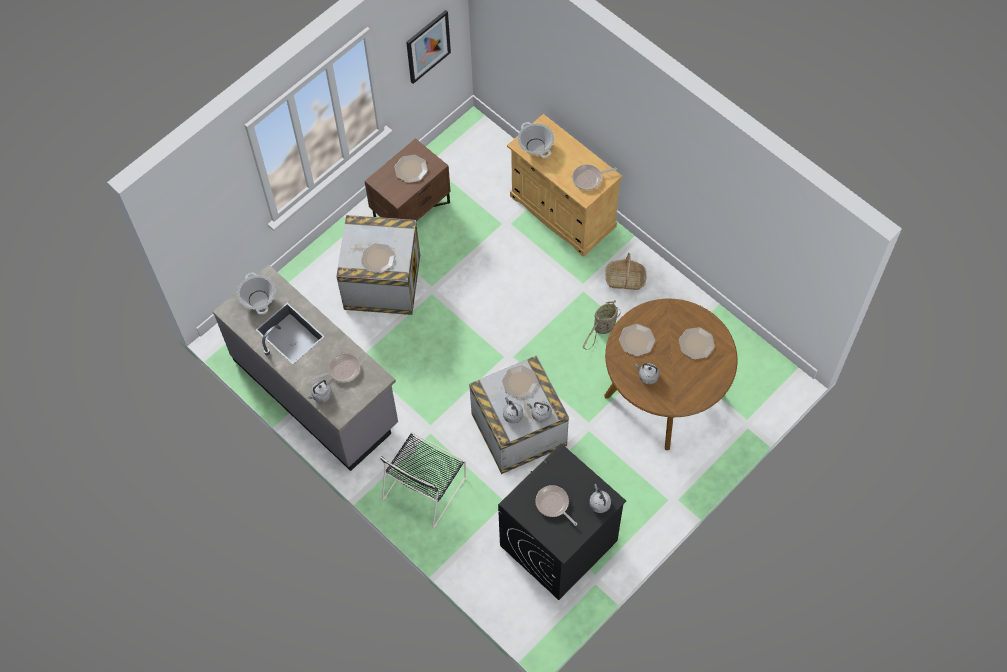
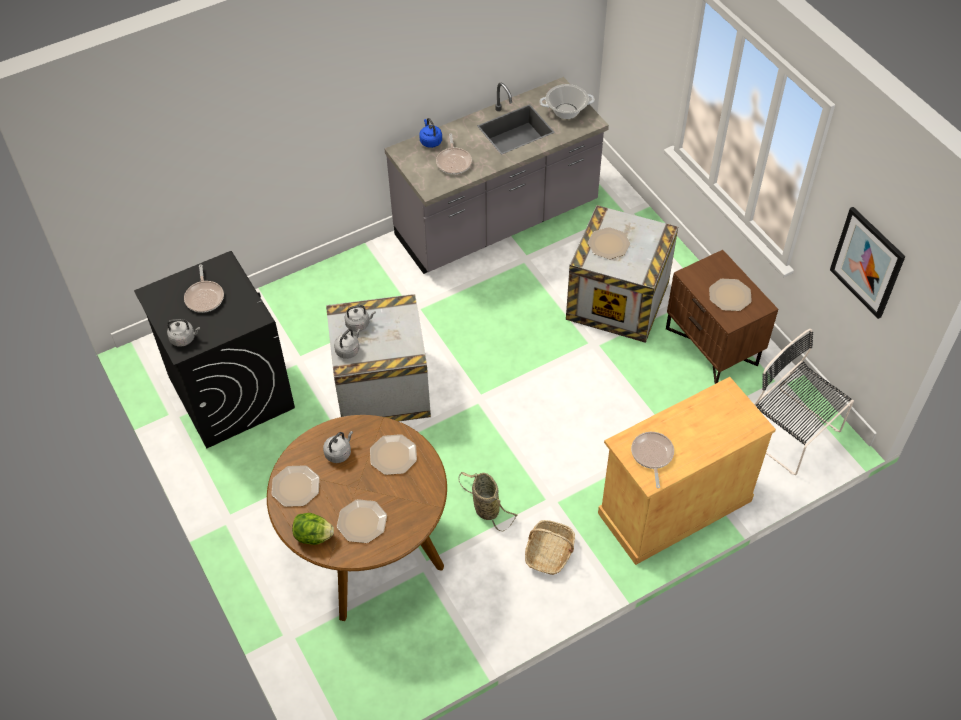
camera: 105 degrees right, 10 degrees down
grey kettle [306,380,332,403] -> blue kettle [419,118,442,148]
black chair [380,432,466,528] -> black chair moved to [754,329,854,475]
plate [502,366,538,399] -> plate moved to [271,465,320,507]
cooking pot [518,122,554,158] -> none
frying pan [535,485,577,526] -> frying pan turned 105 degrees clockwise [184,264,224,313]
none -> lettuce [292,513,334,545]

